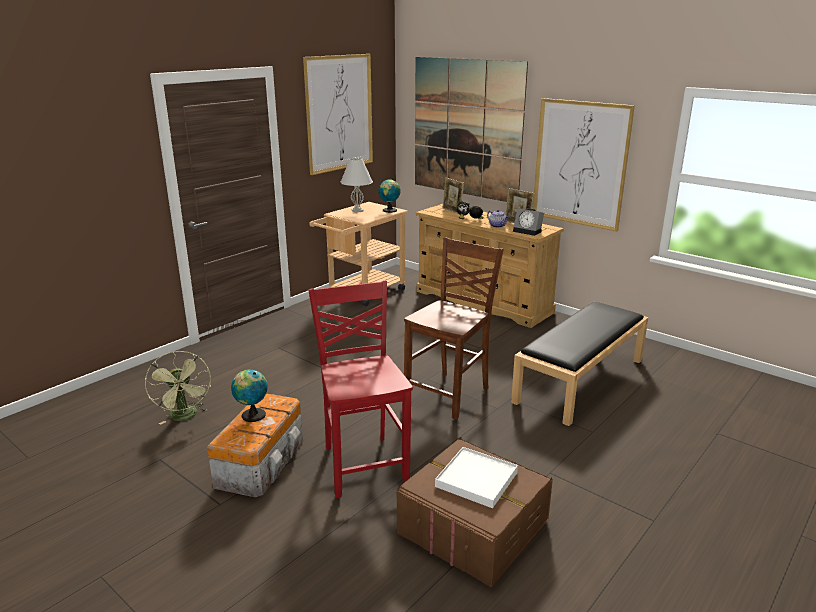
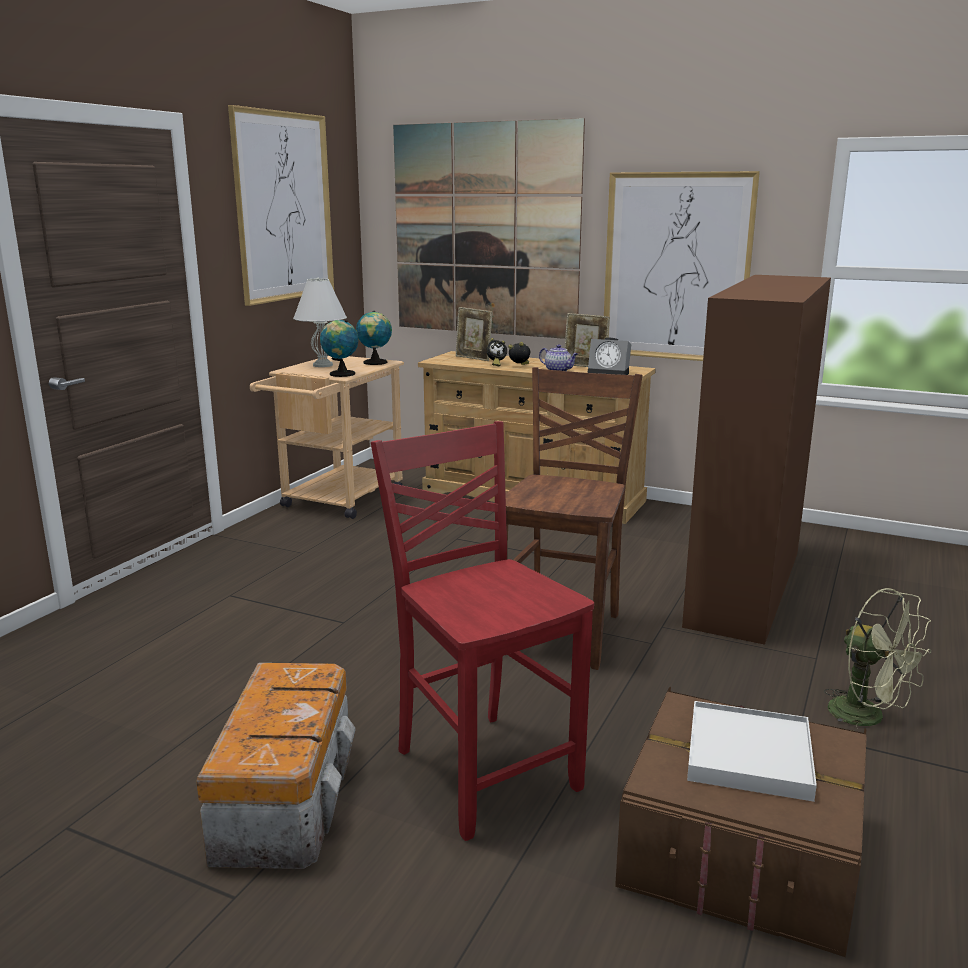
camera: 15 degrees left, 5 degrees down
green fan [145,351,211,425] -> green fan moved to [824,588,931,731]
globe [231,369,268,422] -> globe moved to [320,320,358,377]
black bench [511,302,649,426] -> brown bookcase [682,275,831,645]

